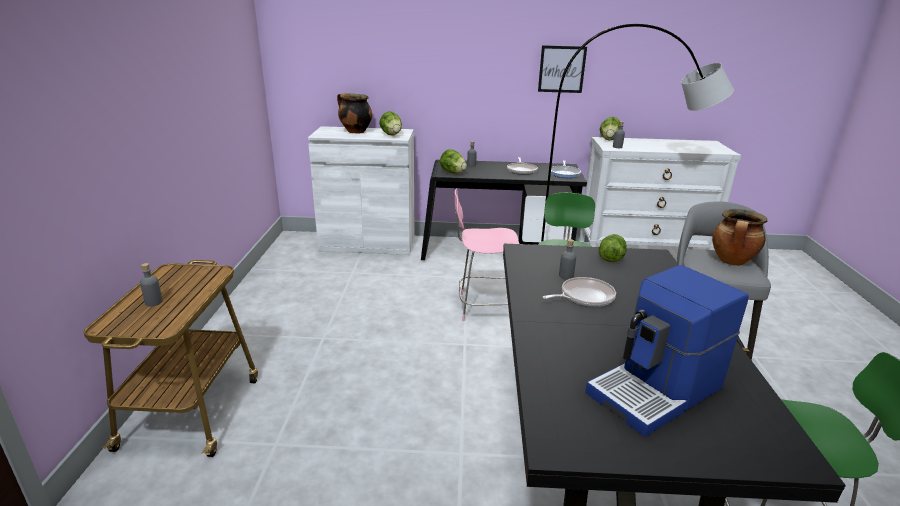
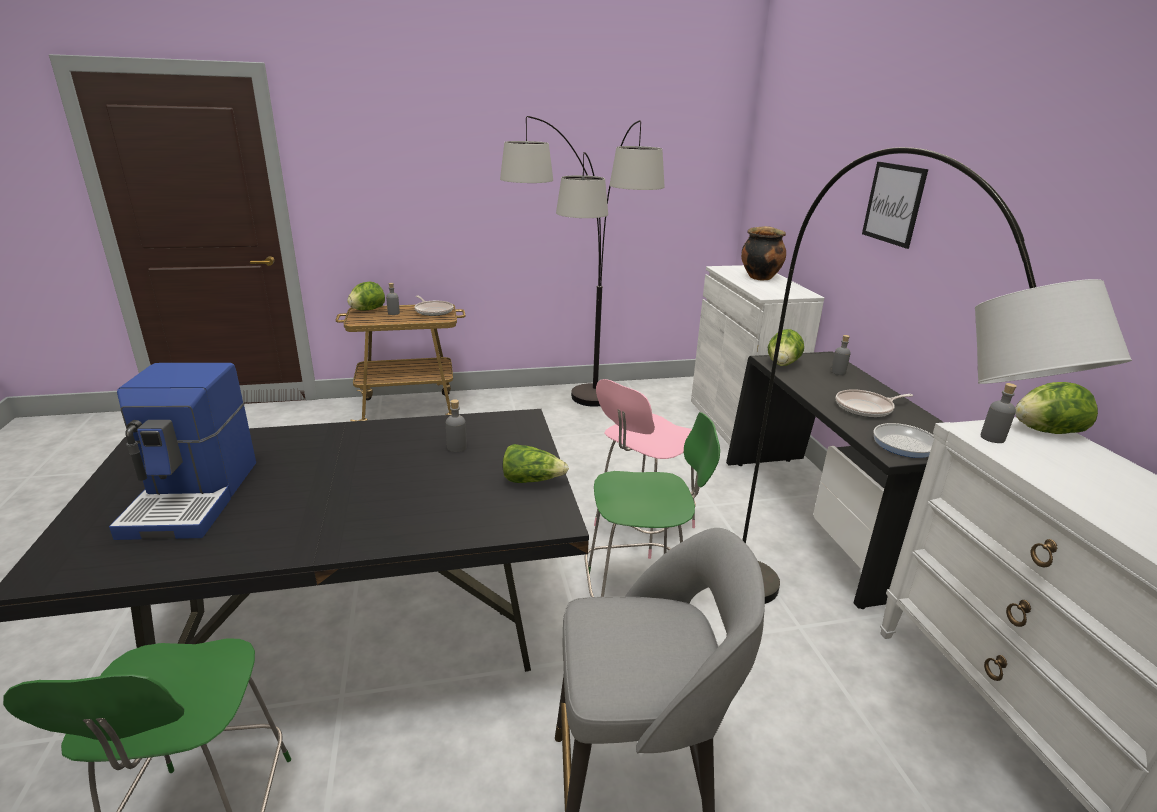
camera: 75 degrees right, 0 degrees up
lettuce [379,111,402,136] -> lettuce moved to [347,282,385,310]
pink chair [455,188,519,321] -> pink chair turned 120 degrees counterclockwise [594,379,696,559]
picture [538,45,587,93] -> picture moved to [862,162,928,249]
frying pan [543,277,616,307] -> frying pan moved to [414,296,454,316]
coffee machine [585,265,749,437] -> coffee machine turned 135 degrees counterclockwise [109,363,256,540]
cooking pot [712,209,767,266] -> none
none -> floor lamp [500,116,665,407]

